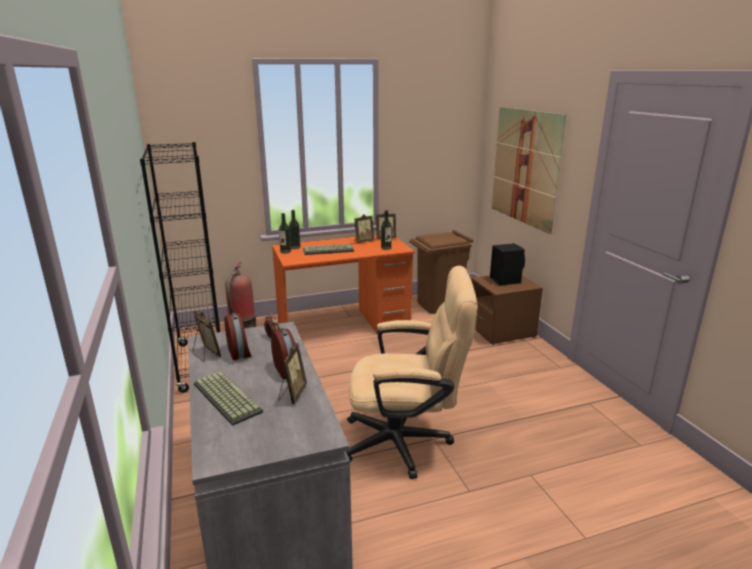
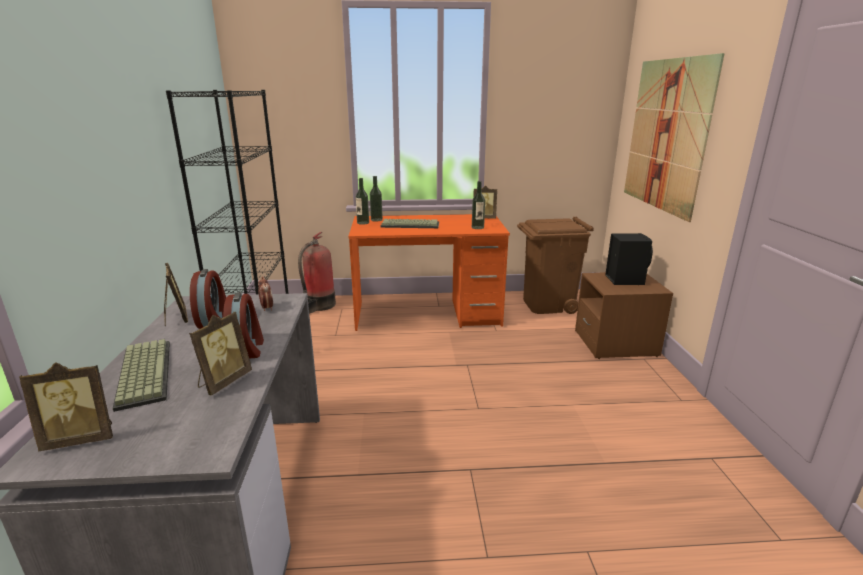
camera: 15 degrees right, 0 degrees up
beige office chair [346,266,477,479] -> none
picture frame [354,214,374,243] -> picture frame moved to [19,363,113,451]

